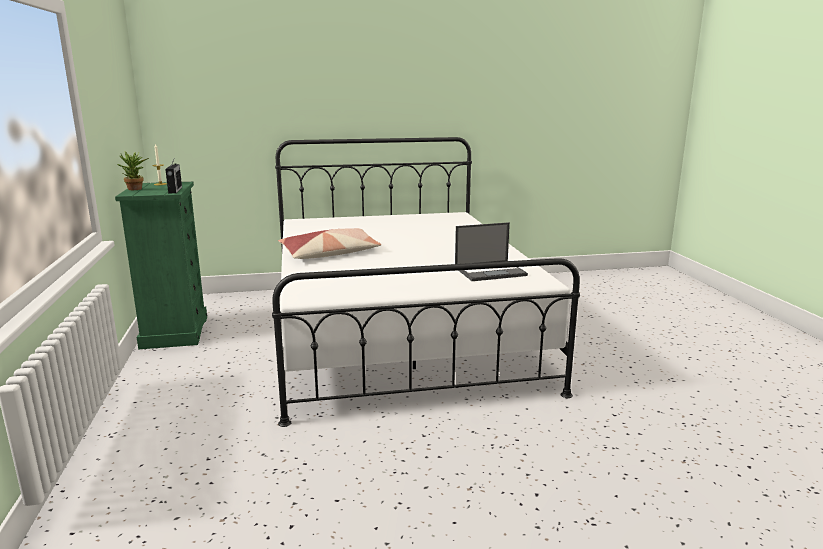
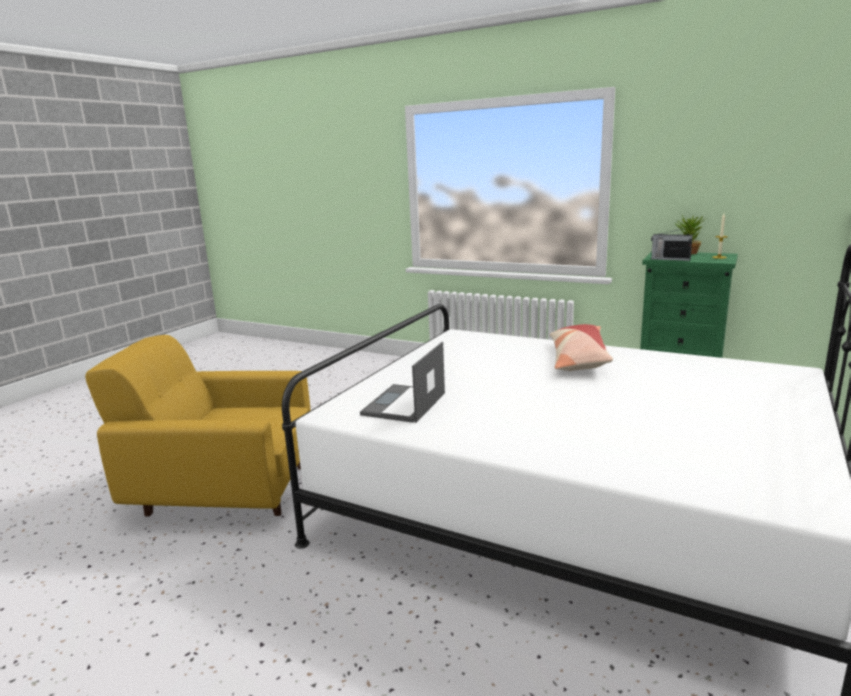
camera: 130 degrees right, 0 degrees up
none -> yellow armchair [85,335,311,516]

